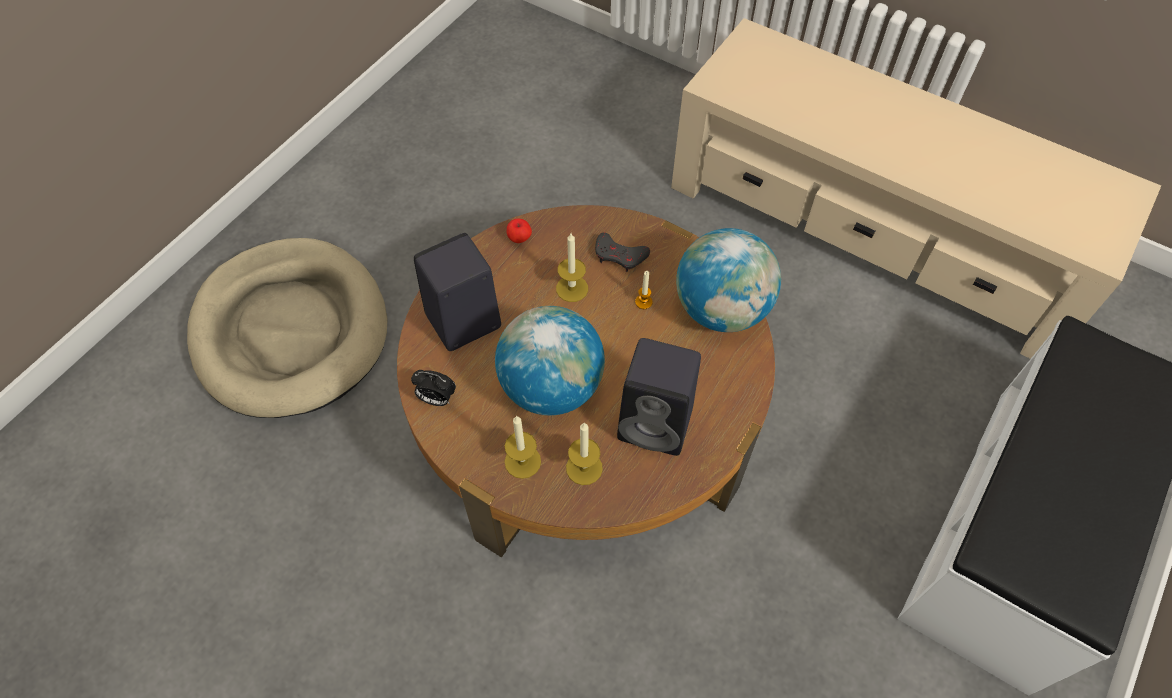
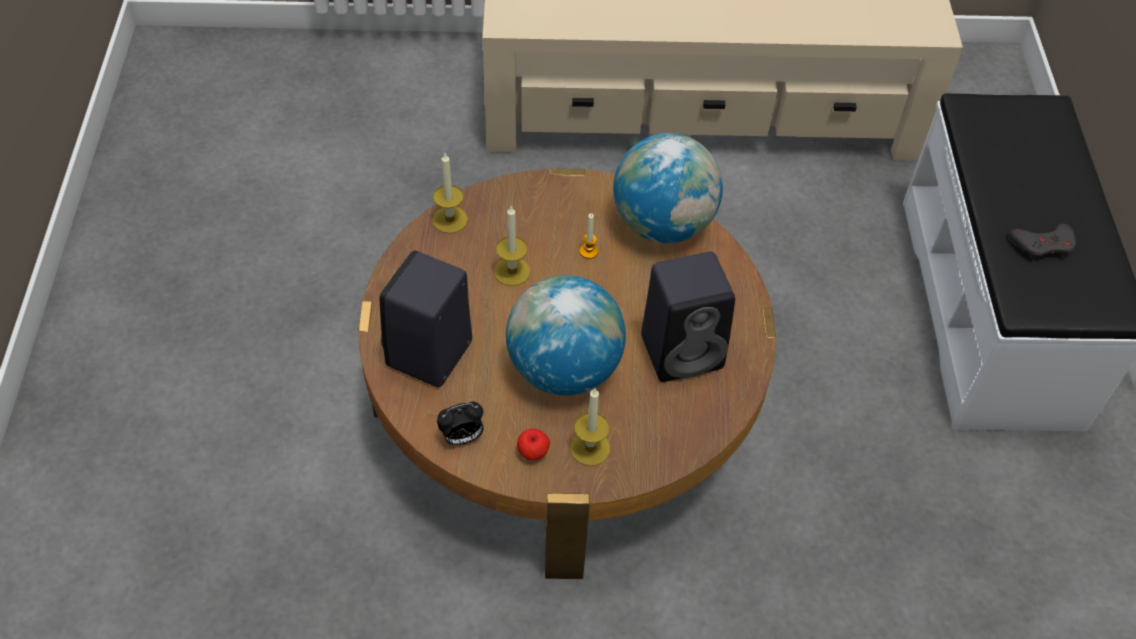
camera: 35 degrees left, 5 degrees down
beige dog bed [187,238,388,418] -> none
apple [507,218,532,243] -> apple moved to [517,429,550,461]
candle [566,423,603,485] -> candle moved to [432,153,468,233]
grey game controller [595,232,650,272] -> grey game controller moved to [1009,224,1076,261]

